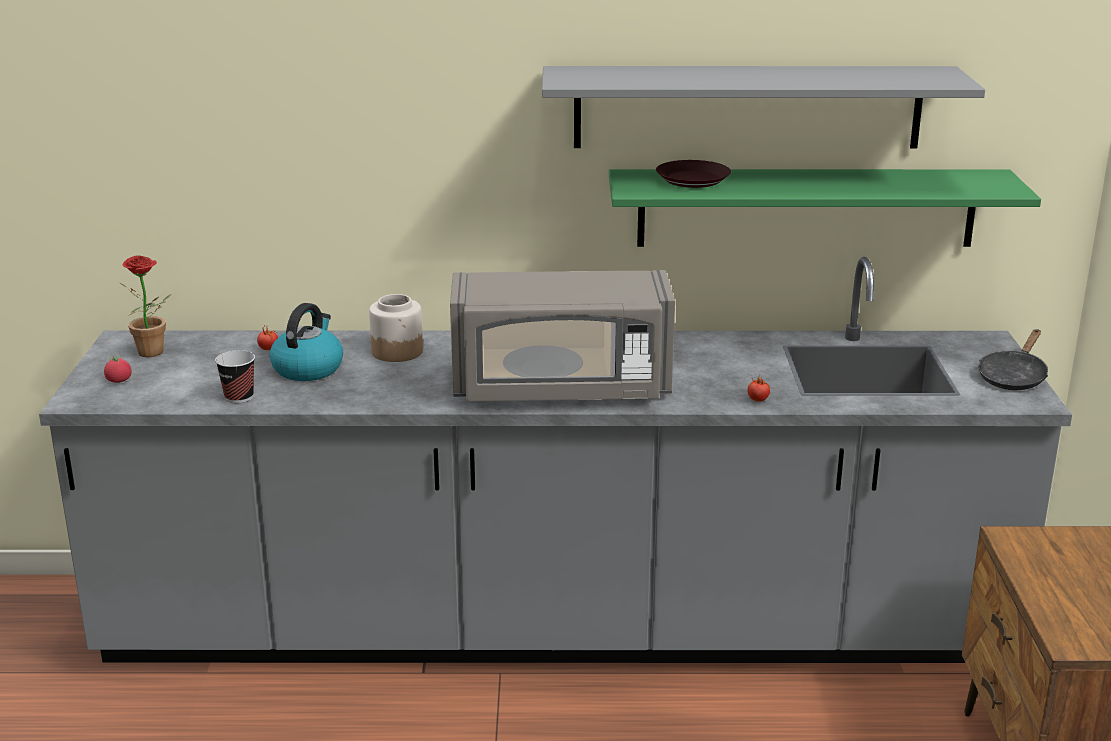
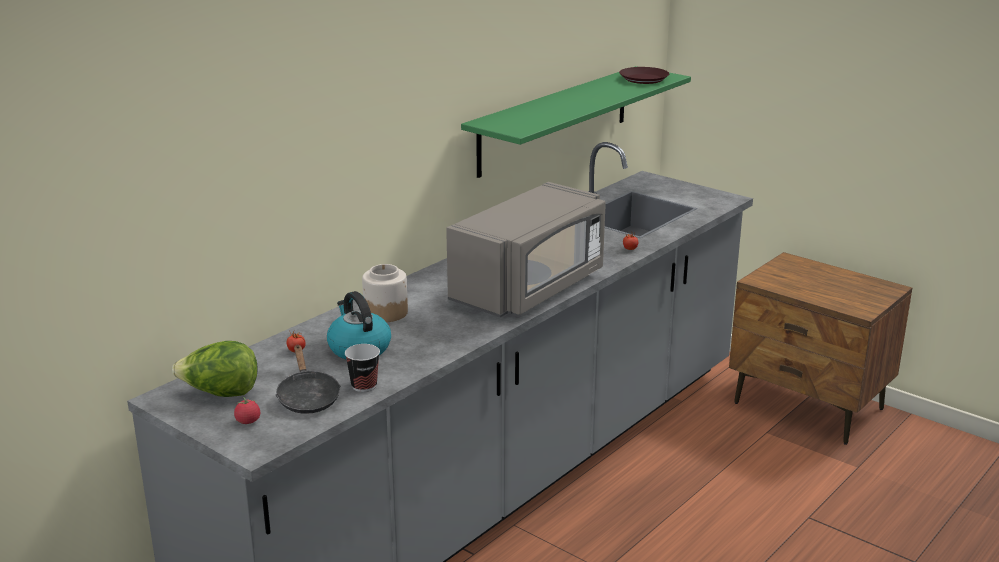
camera: 50 degrees left, 0 degrees up
potted plant [120,255,171,357] -> lettuce [172,341,258,397]
grey shelf [542,66,985,148] -> none
brown plate [656,160,731,188] -> brown plate moved to [619,67,669,84]
black frying pan [978,329,1048,390] -> black frying pan moved to [275,345,341,414]

